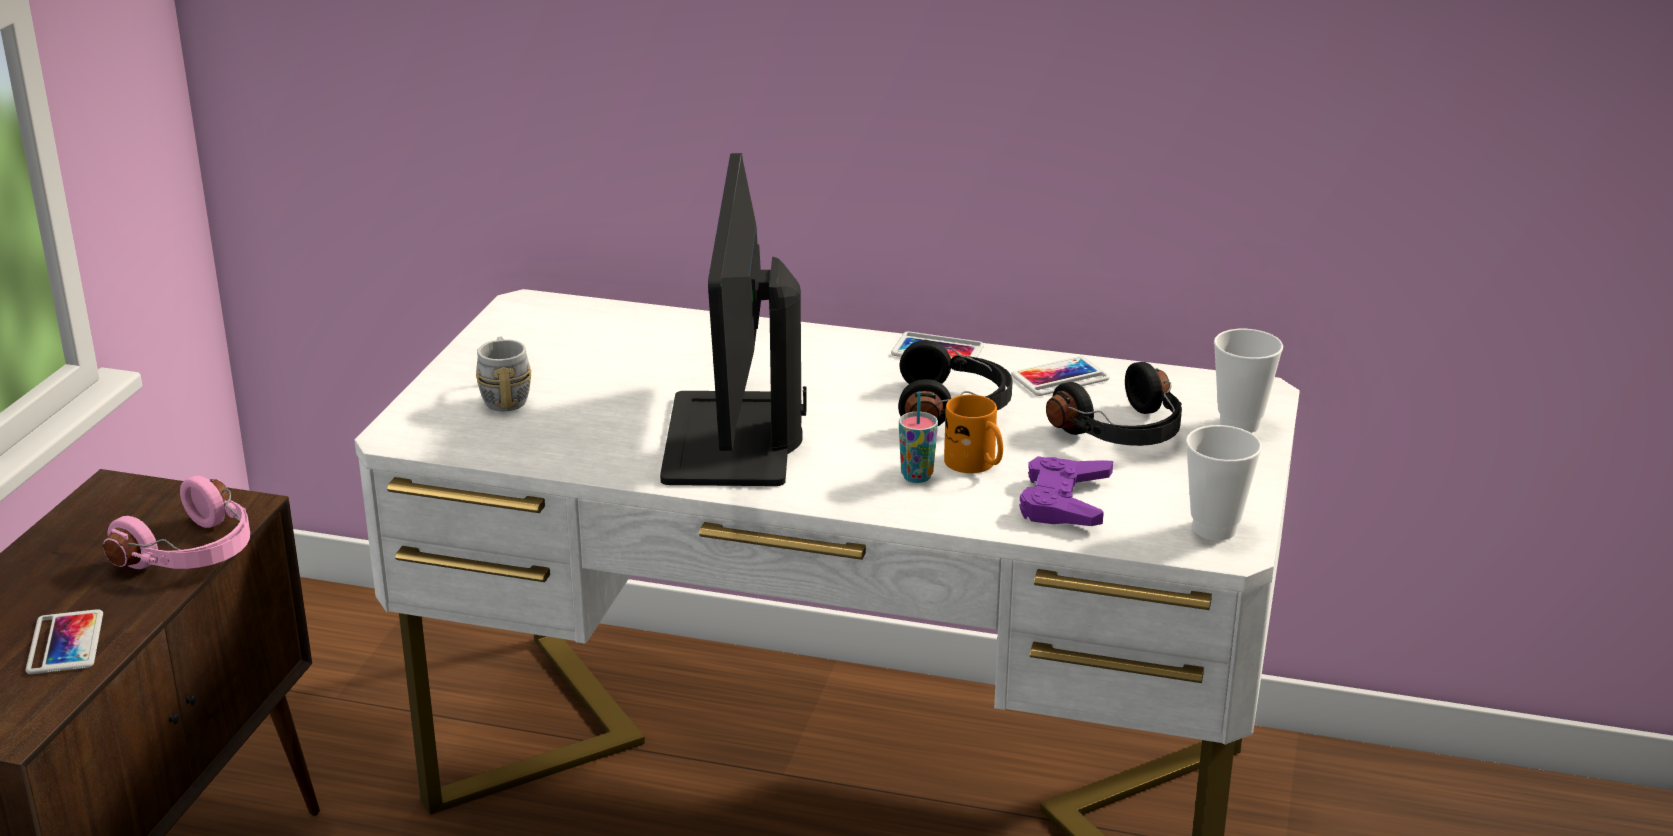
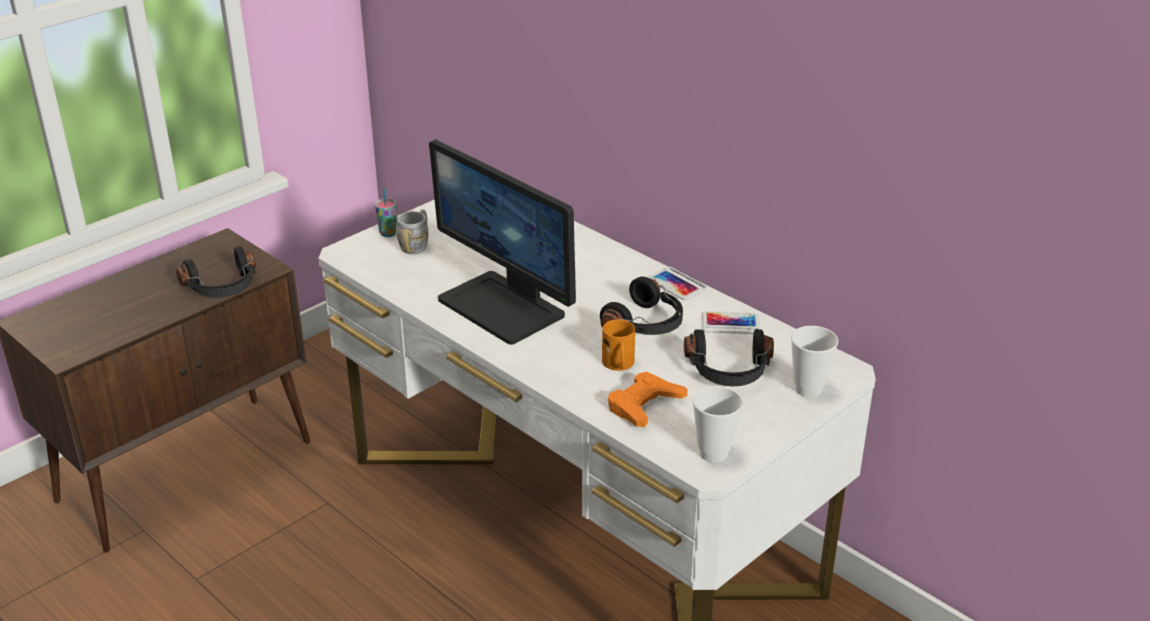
camera: 30 degrees right, 5 degrees up
phone [25,609,103,674] -> none
pink headphones [103,476,250,569] -> black headphones [176,246,256,298]
monitor [660,153,807,486] -> monitor turned 75 degrees counterclockwise [429,139,576,345]
cup [899,392,938,483] -> cup moved to [375,188,397,237]
purple game controller [1019,456,1113,526] -> orange game controller [608,372,688,427]

